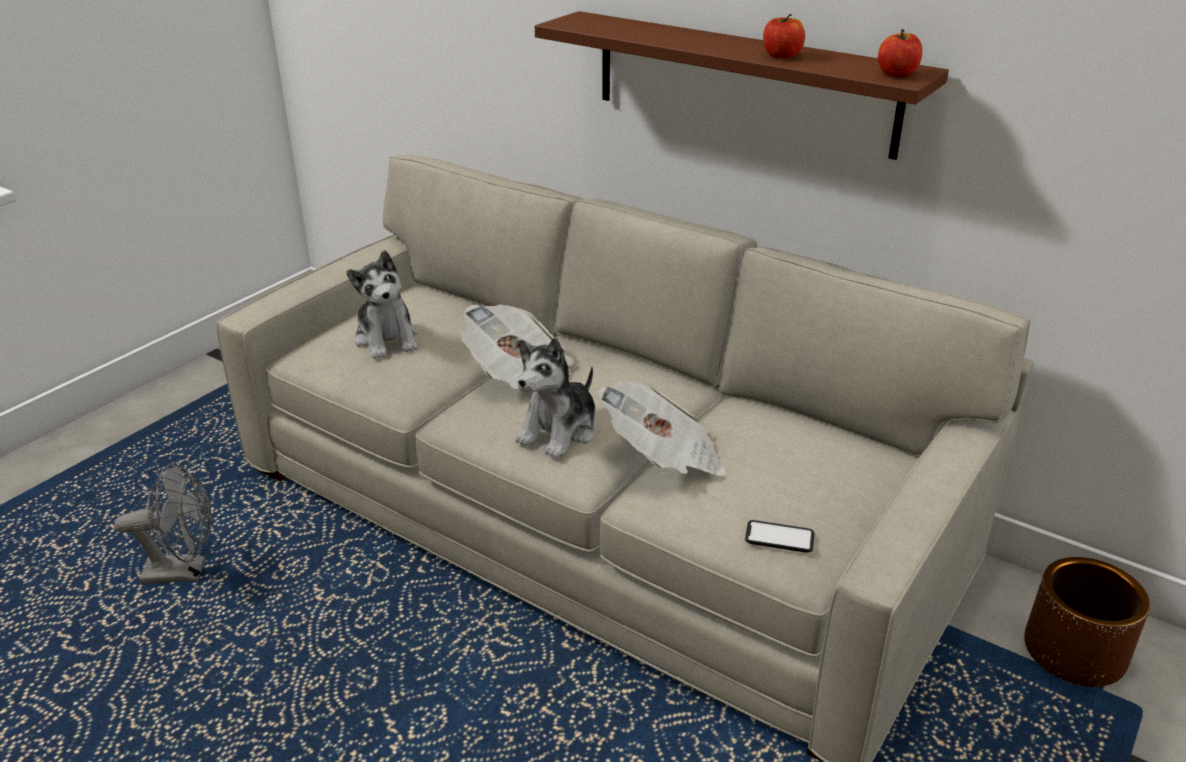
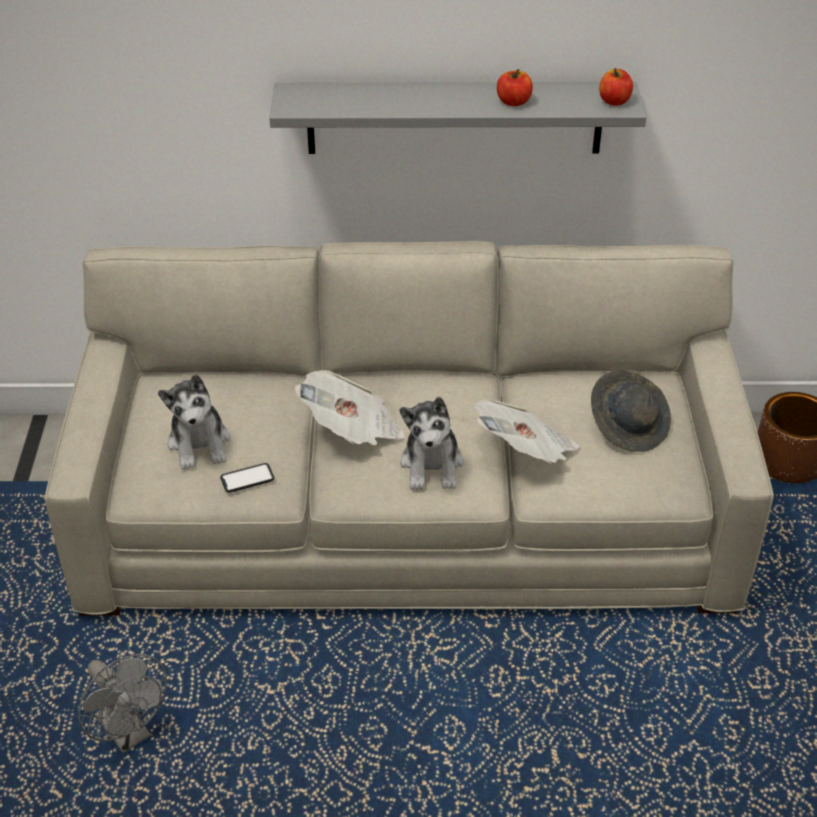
camera: 35 degrees left, 10 degrees up
grey fan [115,463,212,584] -> grey fan turned 90 degrees clockwise [78,654,167,753]
plush toy [346,250,418,359] -> plush toy turned 45 degrees clockwise [158,374,230,470]
brown shelf [535,11,949,160] -> grey shelf [269,82,646,154]
phone [745,520,814,553] -> phone moved to [220,463,275,493]
none -> grey hat [591,370,671,452]

